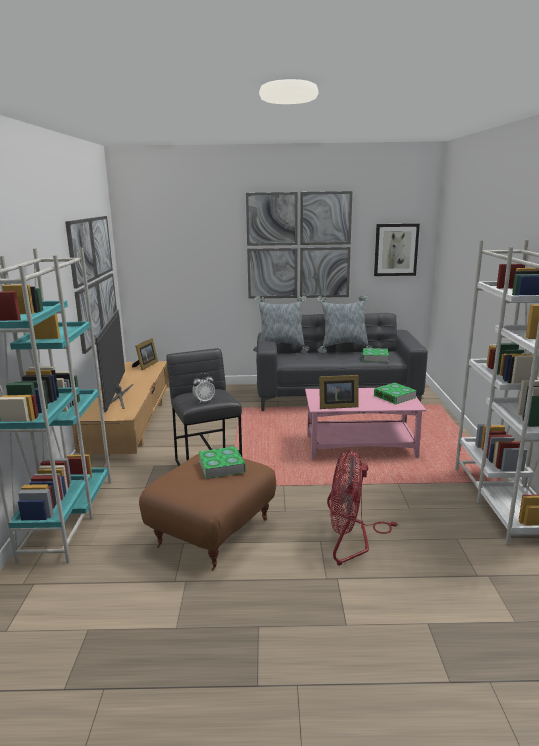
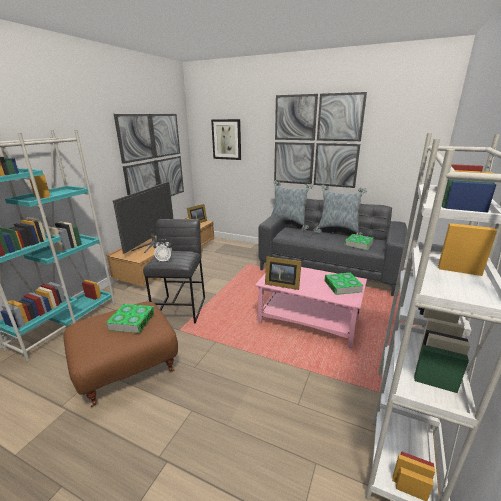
camera: 25 degrees right, 5 degrees up
red fan [327,449,397,566] -> none
picture [374,223,420,276] -> picture moved to [211,119,241,160]

